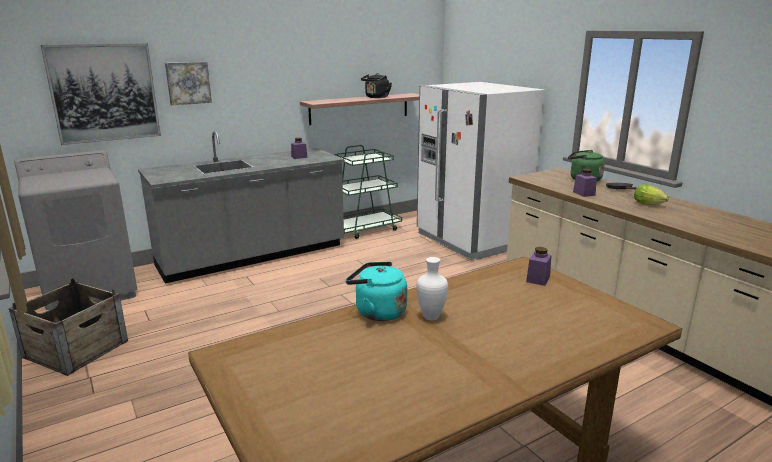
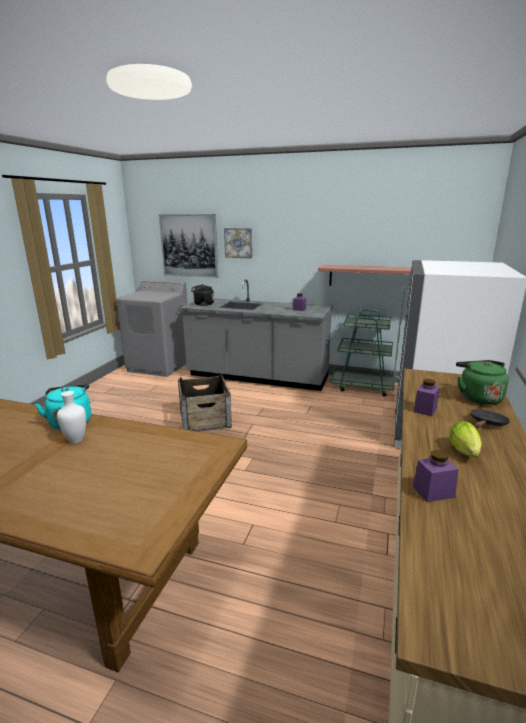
camera: 50 degrees right, 0 degrees up
crate [9,278,128,376] -> crate moved to [178,373,232,432]
black kettle [361,73,392,98] -> black kettle moved to [191,284,214,306]
purple jar [526,247,552,286] -> purple jar moved to [413,450,459,502]

